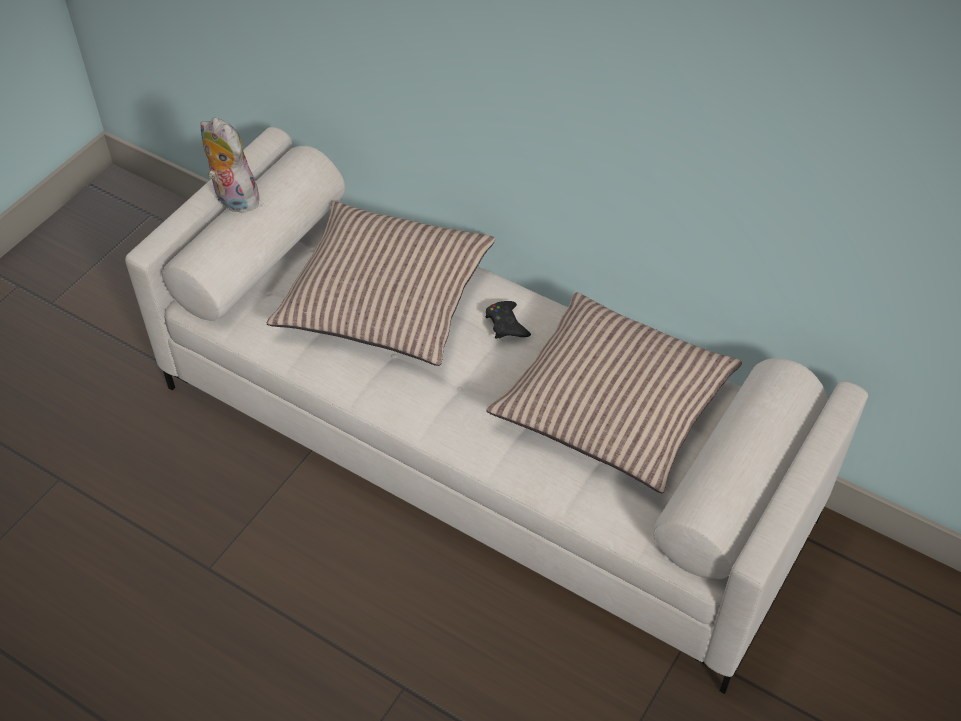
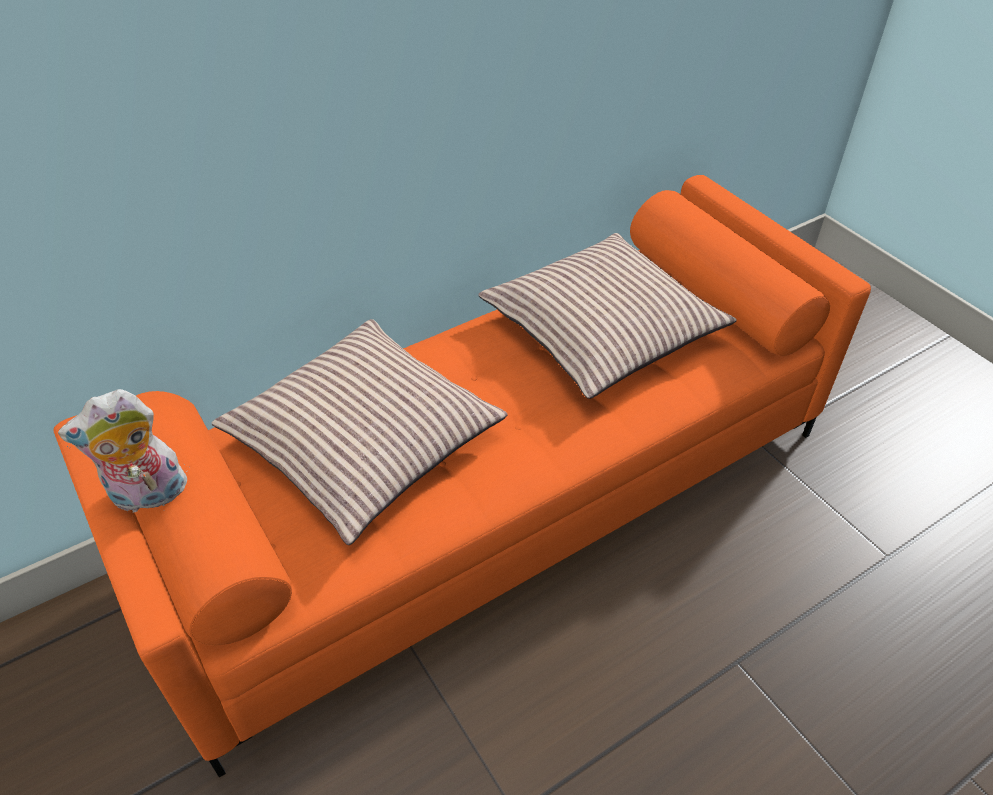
camera: 65 degrees left, 5 degrees down
white sofa [125,127,868,694] -> orange sofa [54,175,871,778]
black game controller [486,301,531,339] -> none

